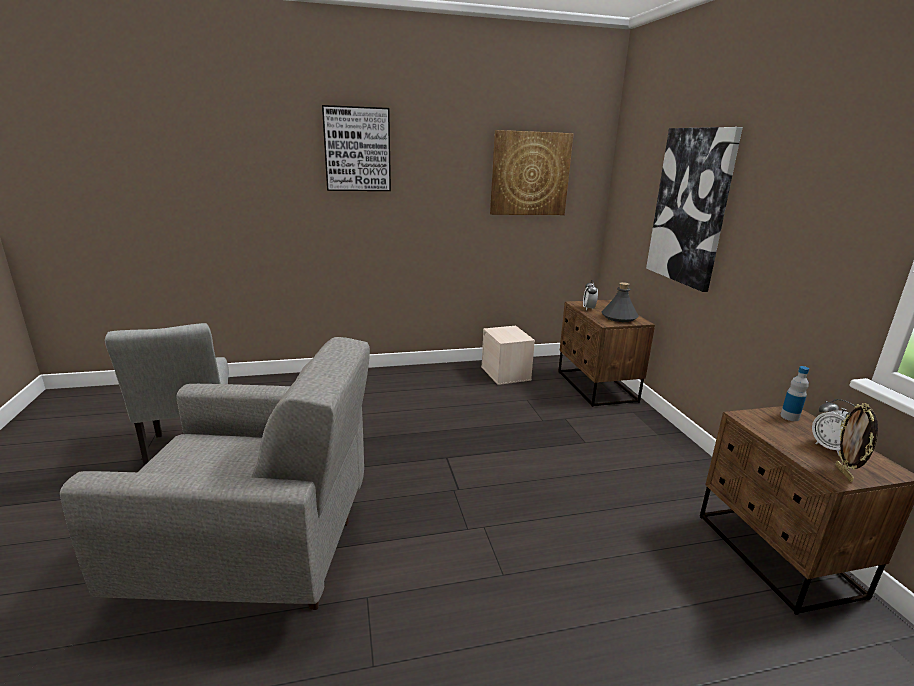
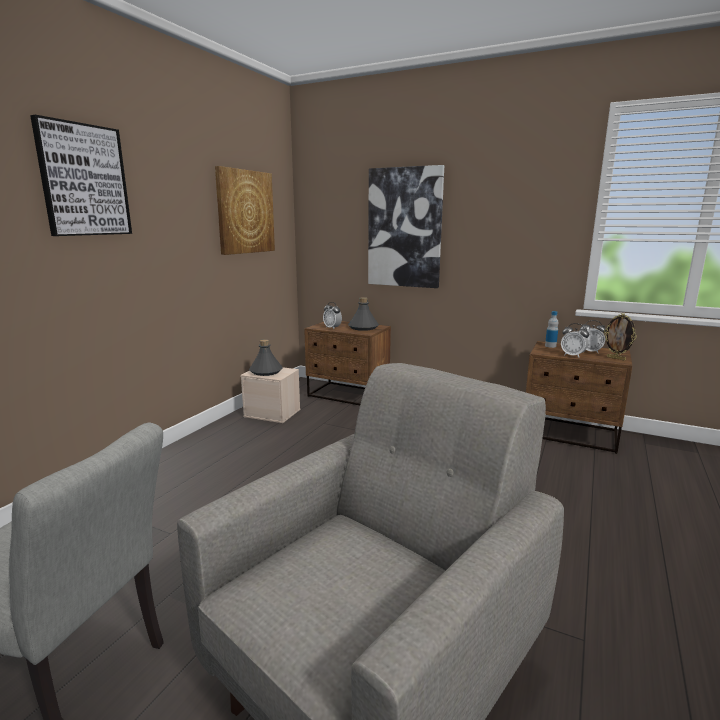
camera: 50 degrees left, 5 degrees down
none -> grey bottle [249,339,283,376]
none -> alarm clock [561,323,589,358]

